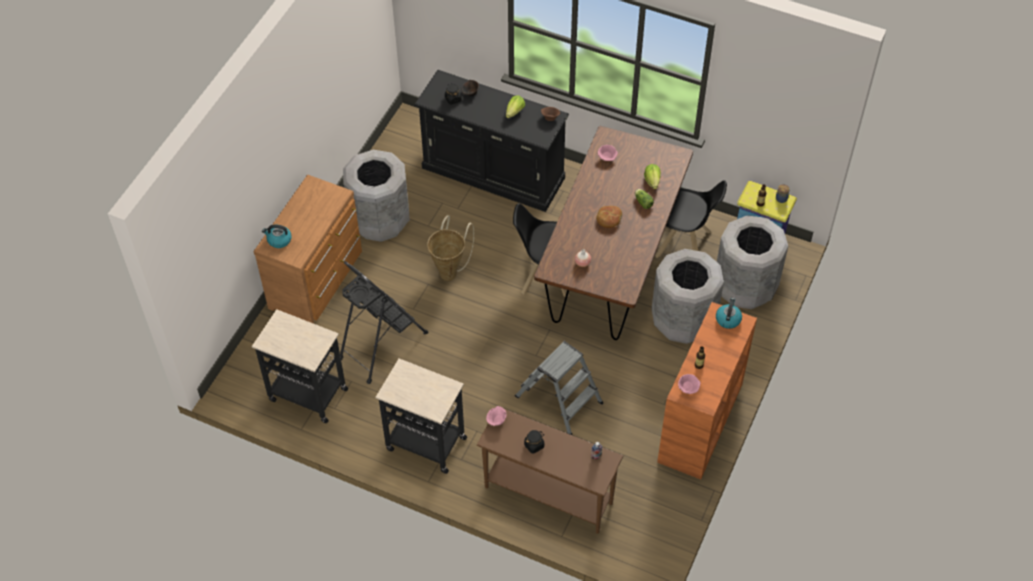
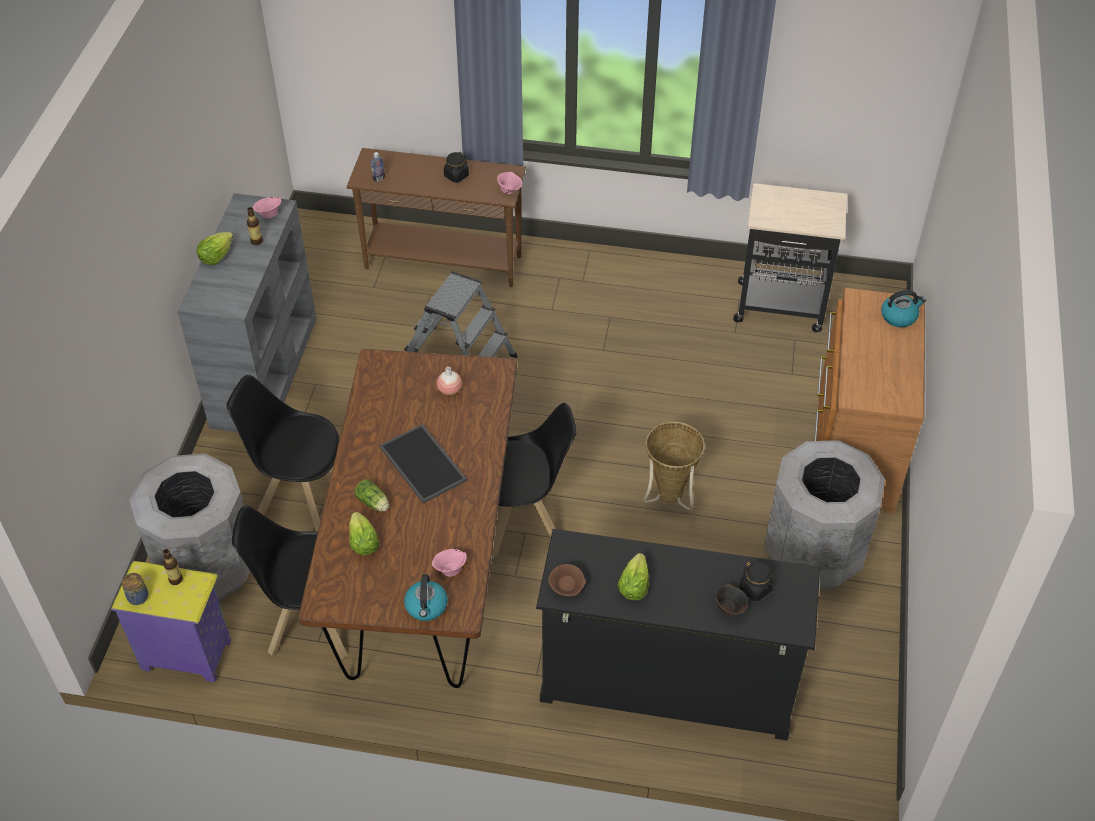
camera: 165 degrees right, 5 degrees down
step ladder [340,261,429,384] -> none
cart [376,358,467,474] -> none
bread [596,206,622,228] -> tray [379,424,467,503]
grey trash can [652,249,724,344] -> black chair [226,375,340,532]
orange bookcase [657,302,757,479] -> grey bookcase [177,193,316,433]
kettle [716,298,742,329] -> kettle moved to [404,574,448,621]
none -> lettuce [196,232,233,265]

